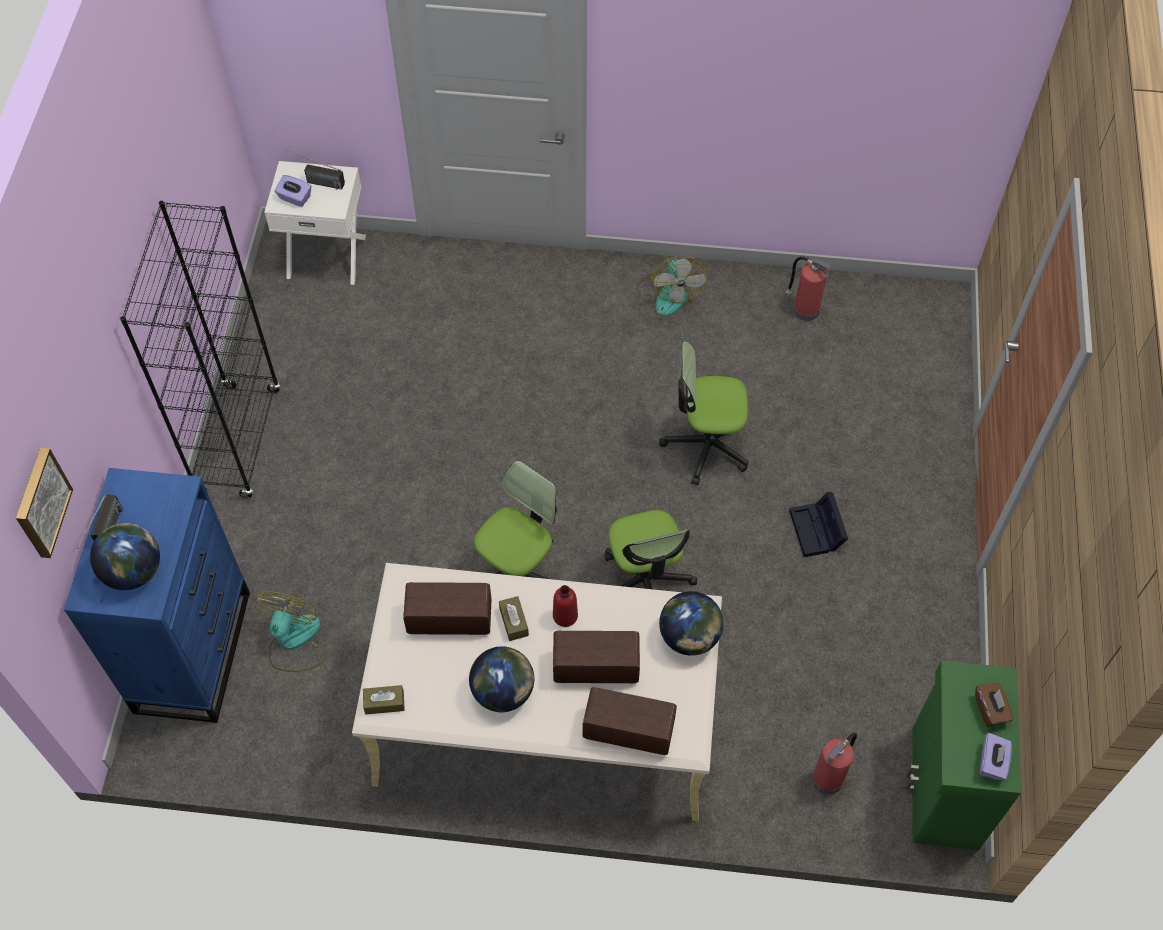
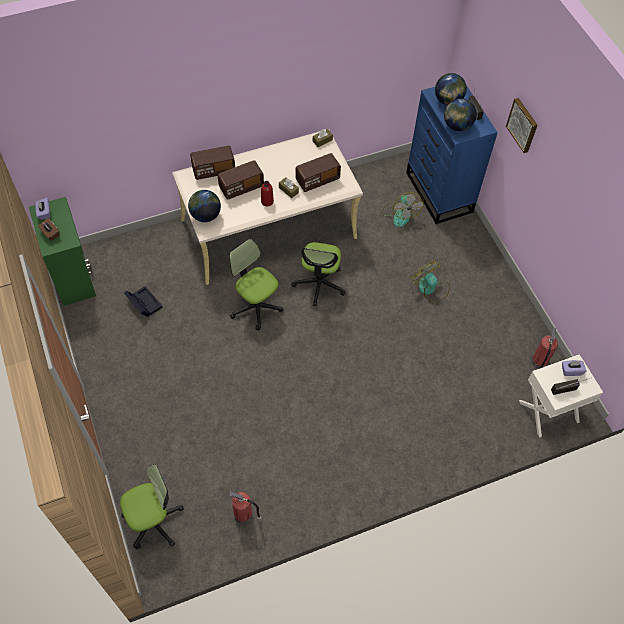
camera: 150 degrees right, 0 degrees up
picture [16,447,73,558] -> picture moved to [506,98,537,153]
black bookcase [120,201,280,499] -> none
globe [469,646,534,712] -> globe moved to [444,98,477,131]
fan [636,255,708,316] -> fan moved to [411,260,450,303]
office chair [659,341,748,485] -> office chair moved to [120,464,184,549]
black storage box [789,492,848,557] -> black storage box moved to [124,286,163,317]
fire extinguisher [812,733,857,795] -> fire extinguisher moved to [531,327,558,369]

